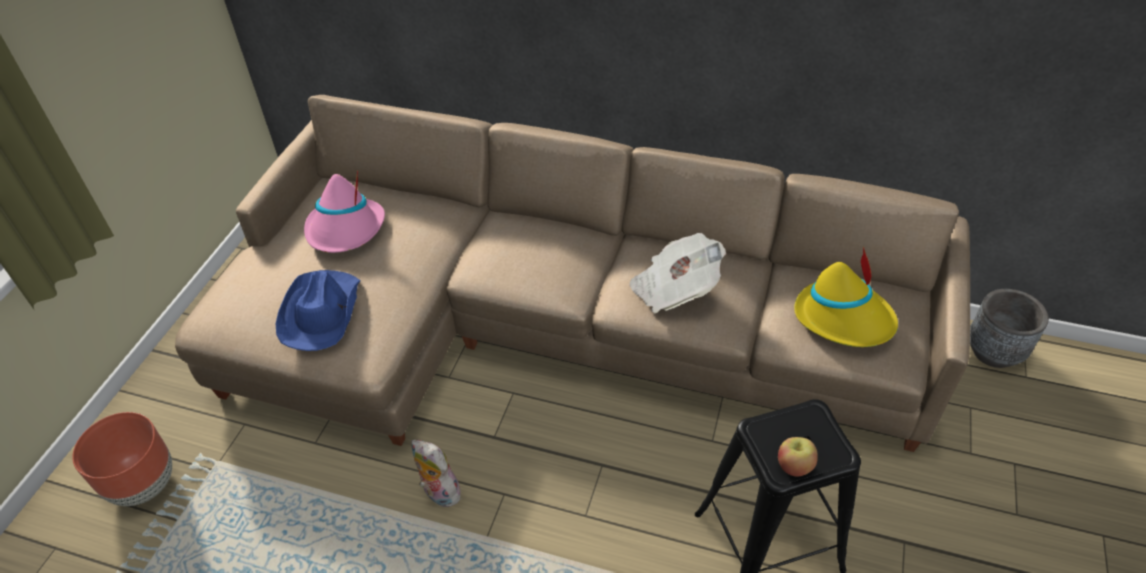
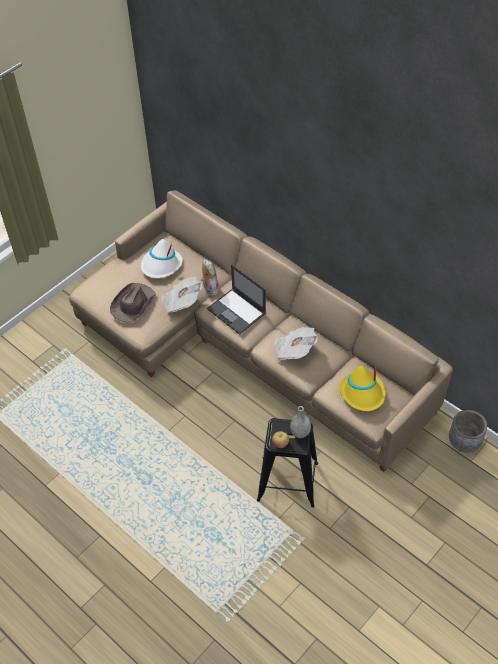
camera: 25 degrees right, 5 degrees up
brown planter [72,412,172,506] -> none
blue hat [276,270,361,351] -> brown hat [110,283,156,322]
pink hat [304,170,385,253] -> white hat [141,239,183,278]
plush toy [411,440,461,507] -> plush toy moved to [201,259,219,296]
none -> newspaper [161,276,202,313]
none -> laptop [207,264,266,335]
none -> grey vase [290,406,311,438]

